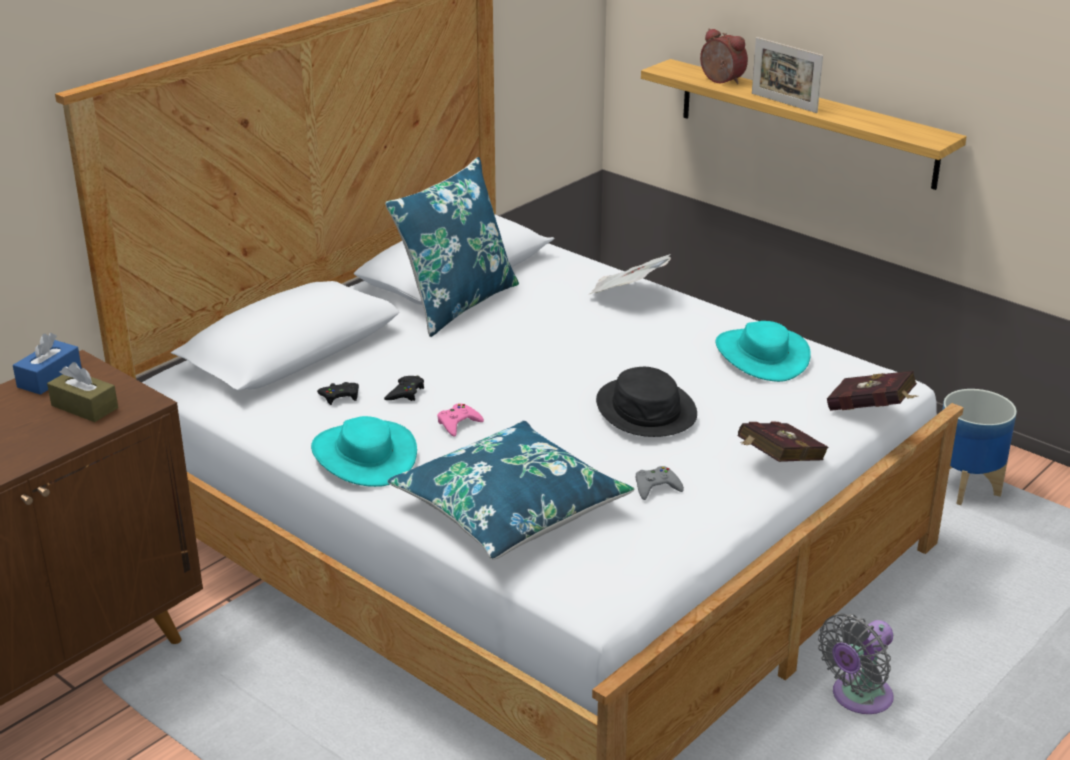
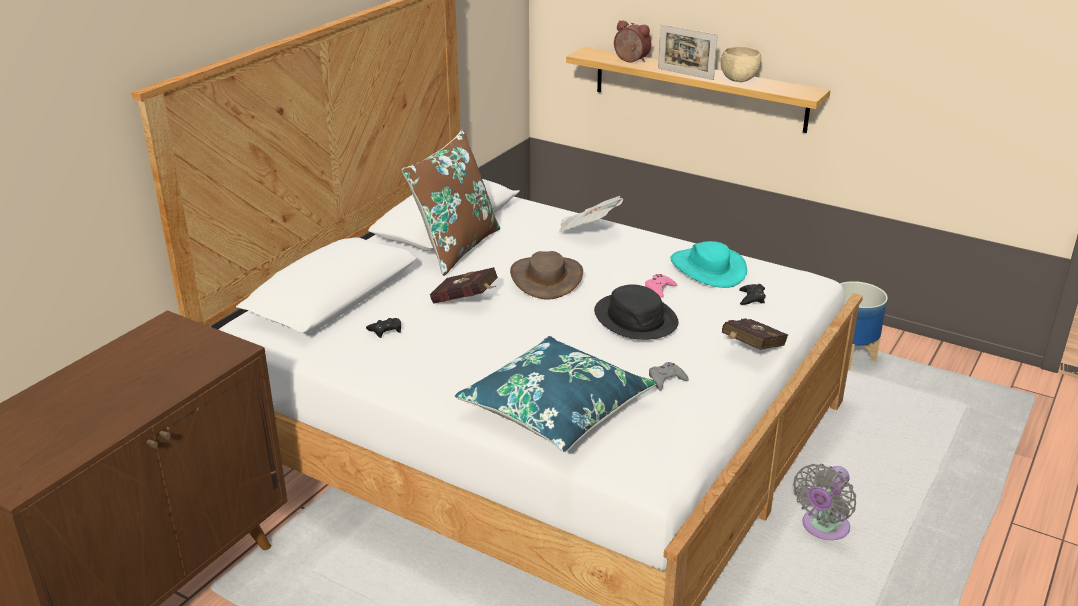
camera: 10 degrees left, 0 degrees up
blue tissue box [13,333,82,395] -> none
brown tissue box [47,362,118,422] -> none
turquoise hat [311,416,417,487] -> none
black game controller [384,376,424,401] -> black game controller moved to [739,284,766,305]
blue pillow [385,157,519,337] -> brown pillow [402,129,500,276]
pink game controller [437,403,484,437] -> pink game controller moved to [645,274,677,298]
red book [827,371,917,411] -> red book moved to [430,267,498,304]
none -> brown hat [510,251,583,300]
none -> beige bowl [721,46,761,82]

